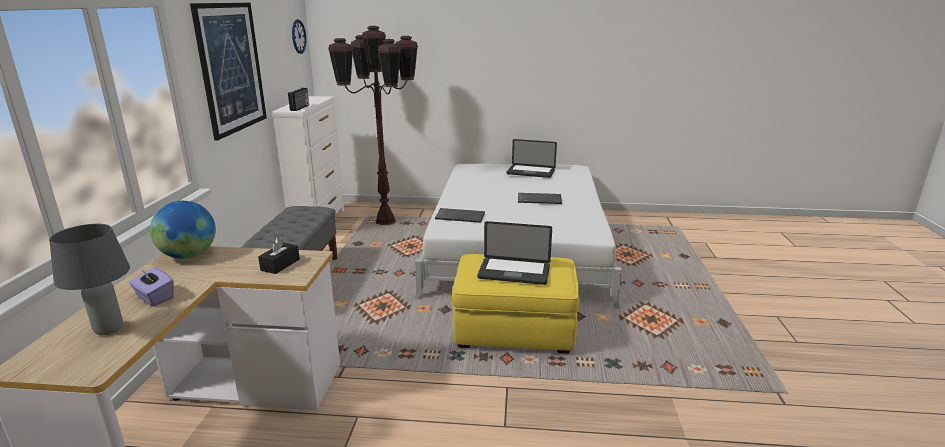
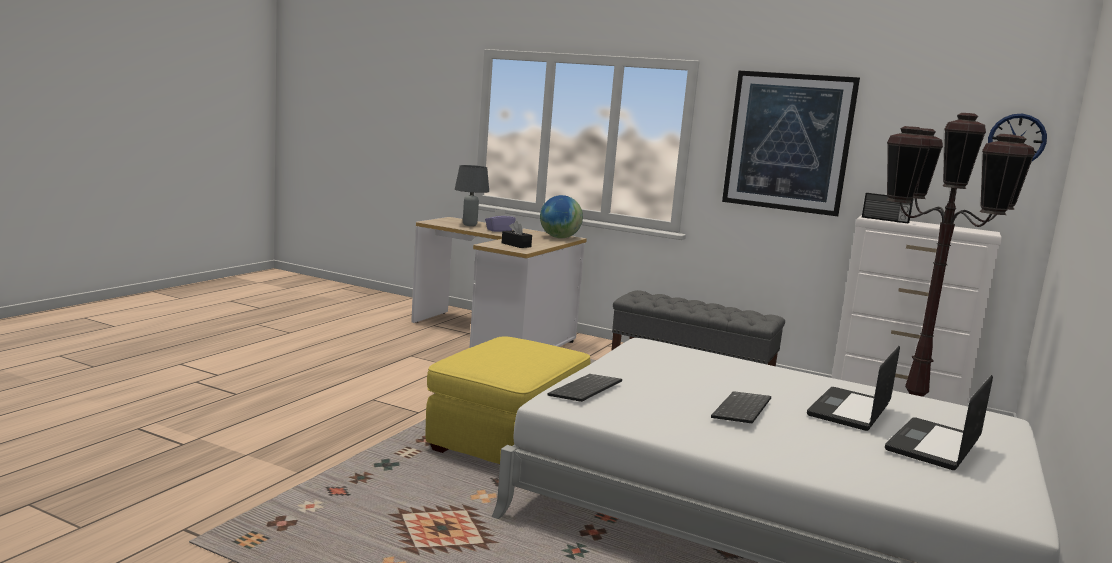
camera: 110 degrees right, 10 degrees down
keyboard [435,208,485,223] -> keyboard moved to [548,374,622,402]
laptop [477,221,552,285] -> laptop moved to [807,346,900,431]

